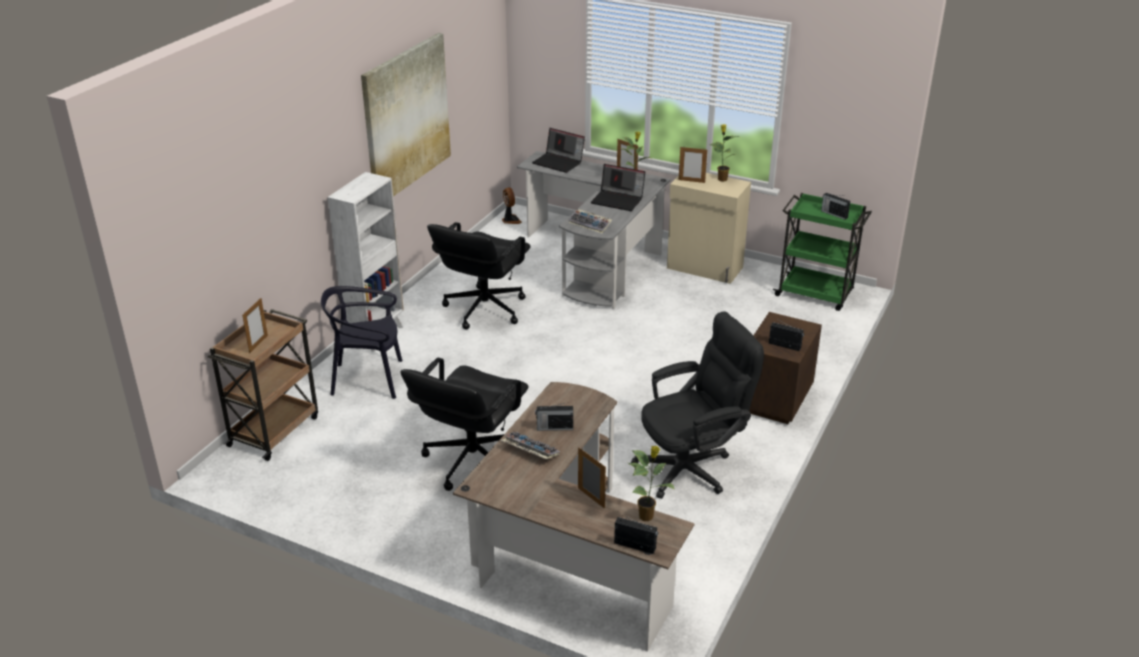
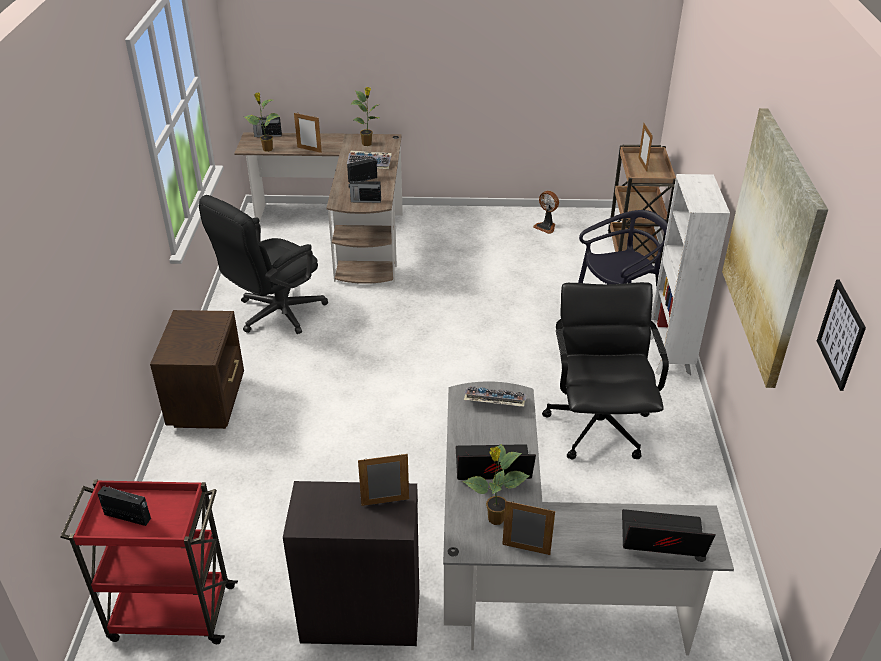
camera: 155 degrees right, 5 degrees up
black office chair [401,357,529,491] -> none
fan [502,187,522,224] -> fan moved to [533,191,559,234]
beige cabinet [667,173,751,284] -> black cabinet [283,481,419,646]
potted plant [710,124,739,182] -> potted plant moved to [350,87,380,146]
radio [769,321,804,351] -> radio moved to [349,178,381,203]
green cart [773,193,872,311] -> red cart [60,480,238,644]
none -> picture [817,279,866,391]

